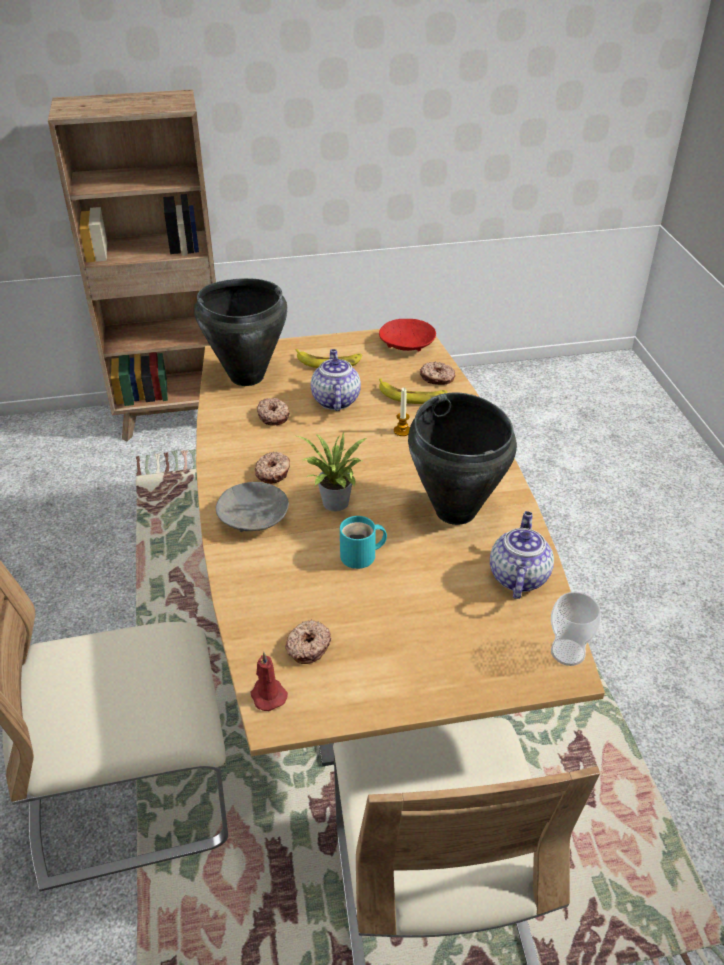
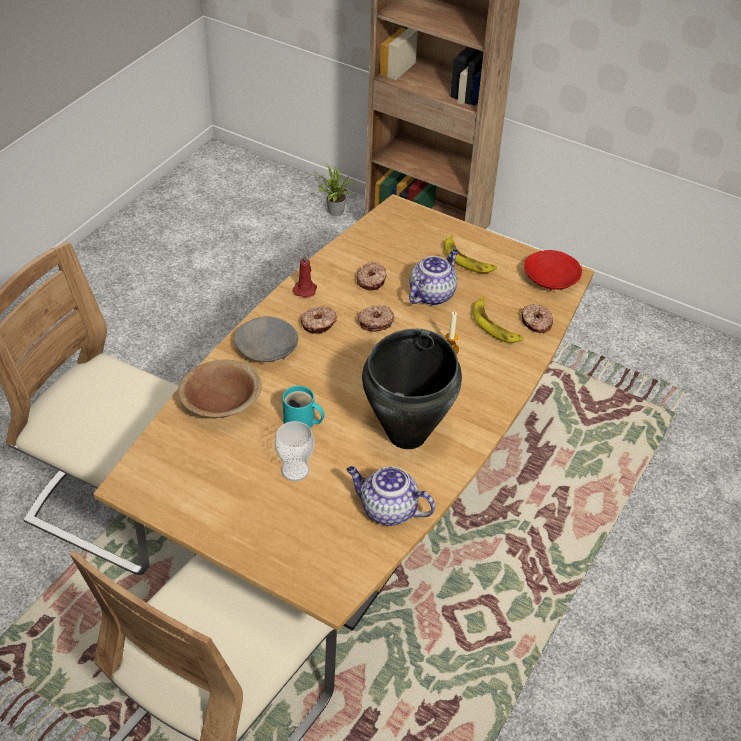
camera: 40 degrees right, 5 degrees up
black cooking pot [194,278,288,386] -> none
red candle [251,652,288,711] -> red candle moved to [292,254,317,298]
donut [285,619,331,664] -> donut moved to [357,305,394,332]
potted plant [297,432,367,511] -> potted plant moved to [316,163,355,216]
teapot [490,511,554,599] -> teapot turned 120 degrees counterclockwise [346,466,435,526]
cup [551,592,601,666] -> cup moved to [275,421,315,481]
none -> brown bowl [178,360,262,418]

